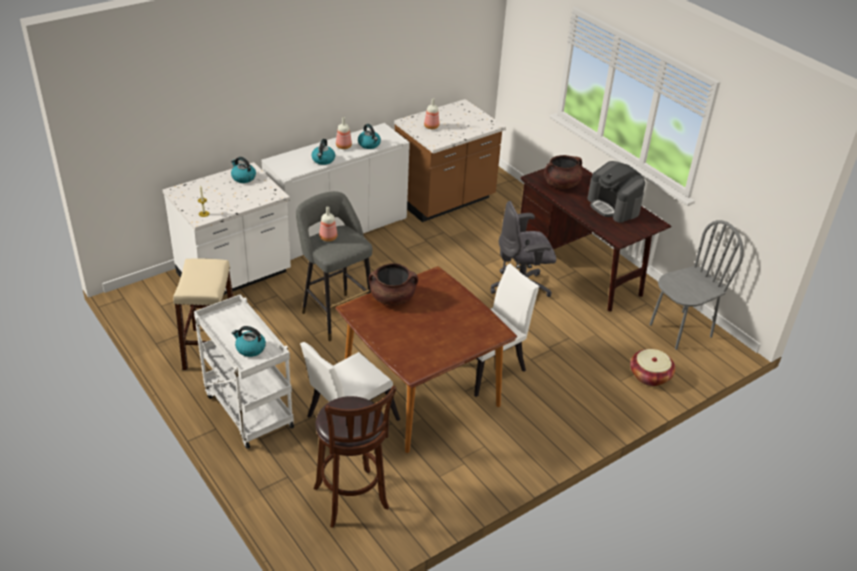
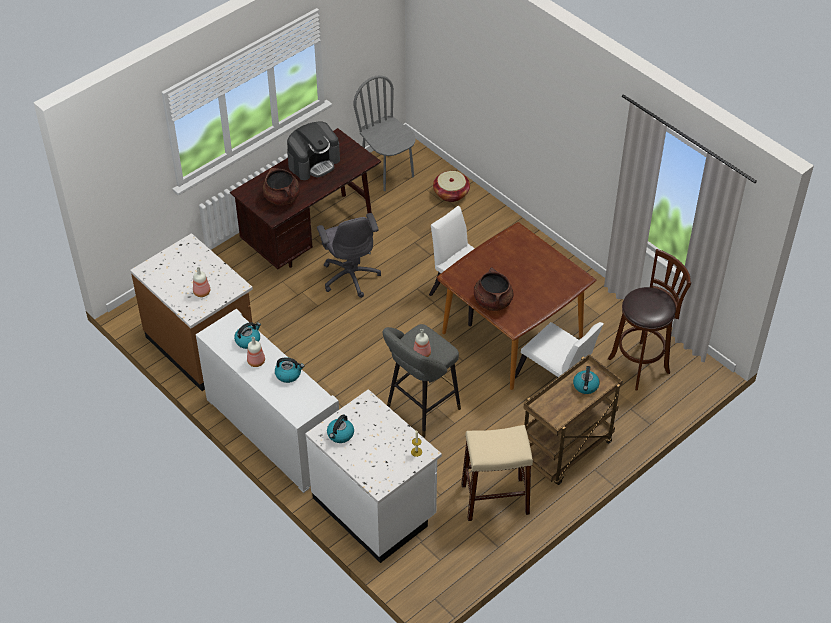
camera: 95 degrees left, 10 degrees up
white cart [194,294,294,449] -> brown cart [523,354,623,485]

